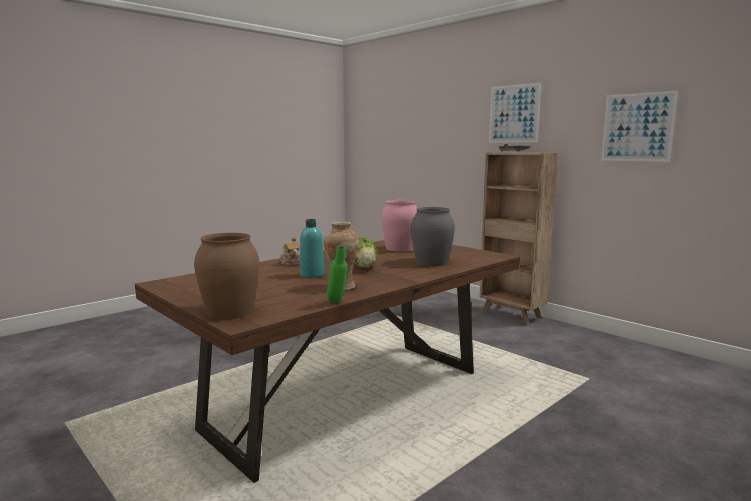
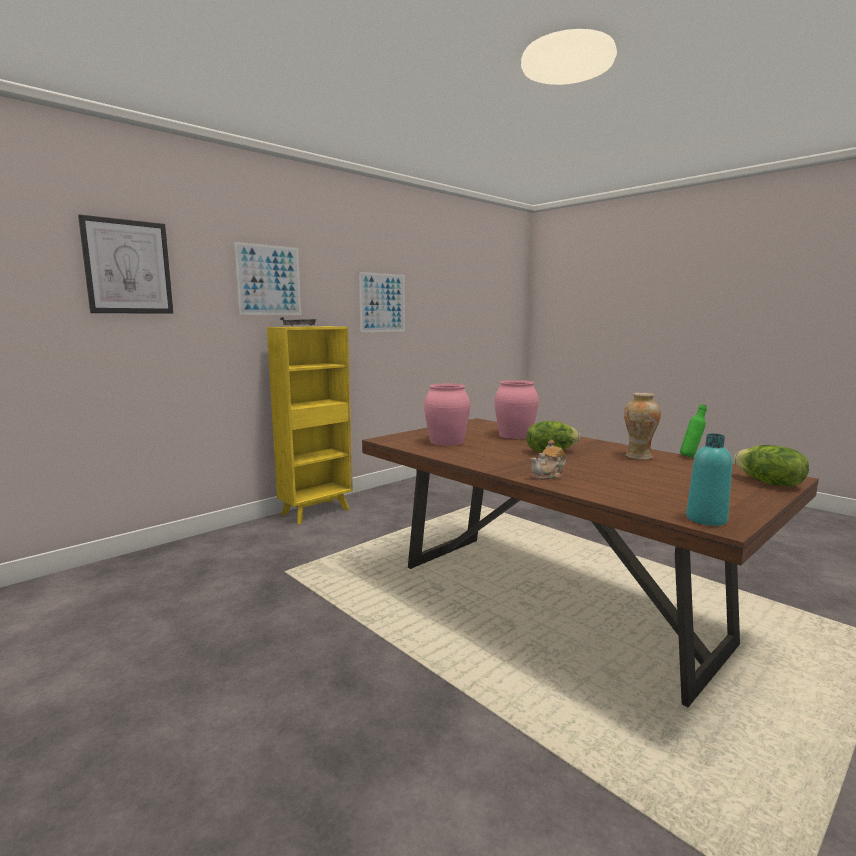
camera: 90 degrees left, 0 degrees up
brown vase [194,233,260,319] -> lettuce [734,445,809,486]
turquoise bottle [300,219,324,278] -> turquoise bottle moved to [686,433,732,526]
grey vase [411,207,455,266] -> pink vase [494,380,539,439]
brown bookcase [480,152,558,325] -> yellow bookcase [267,326,353,524]
none -> picture [78,214,173,314]

